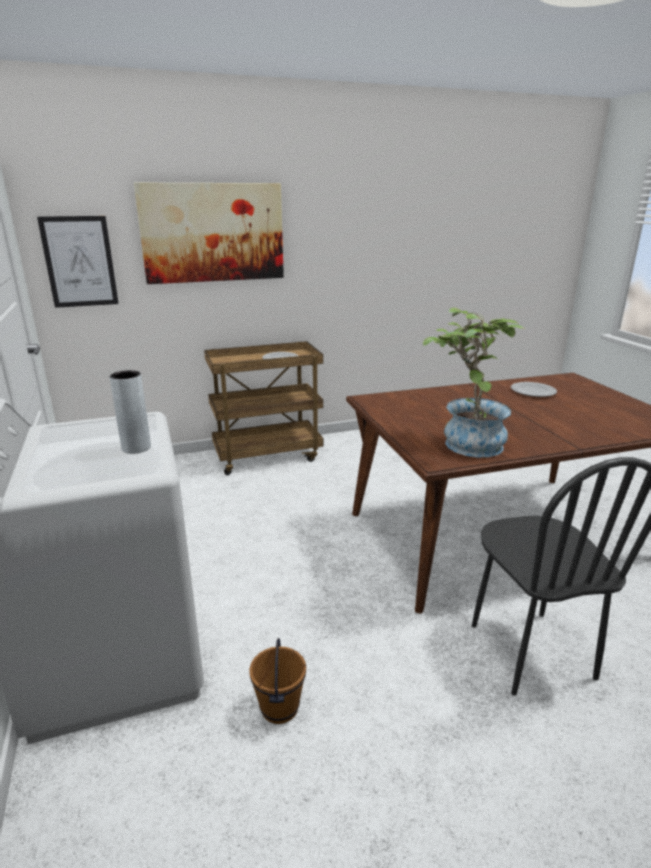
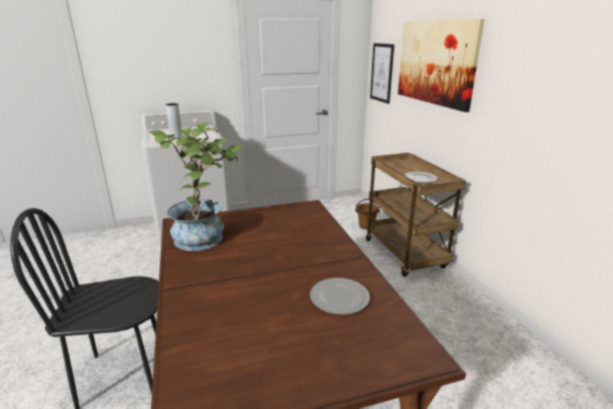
camera: 90 degrees right, 0 degrees up
brown bucket [249,638,306,724] -> brown bucket moved to [355,199,380,230]

